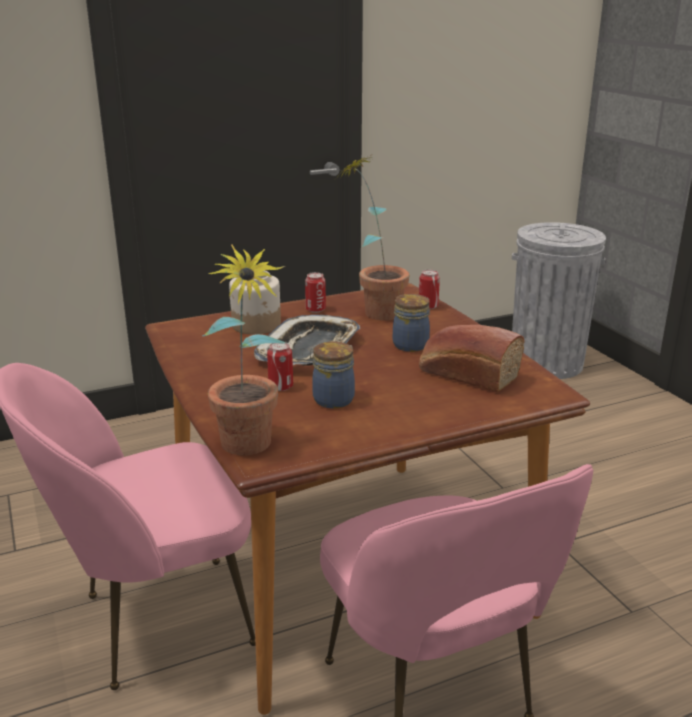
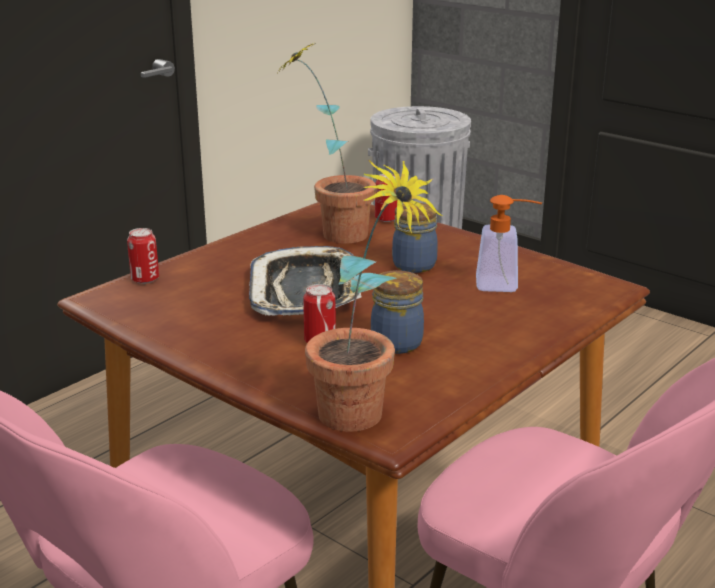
camera: 25 degrees left, 0 degrees up
jar [229,271,281,335] -> none
can [305,272,326,313] -> can moved to [127,228,159,284]
bread [419,325,525,393] -> soap dispenser [476,195,542,292]

